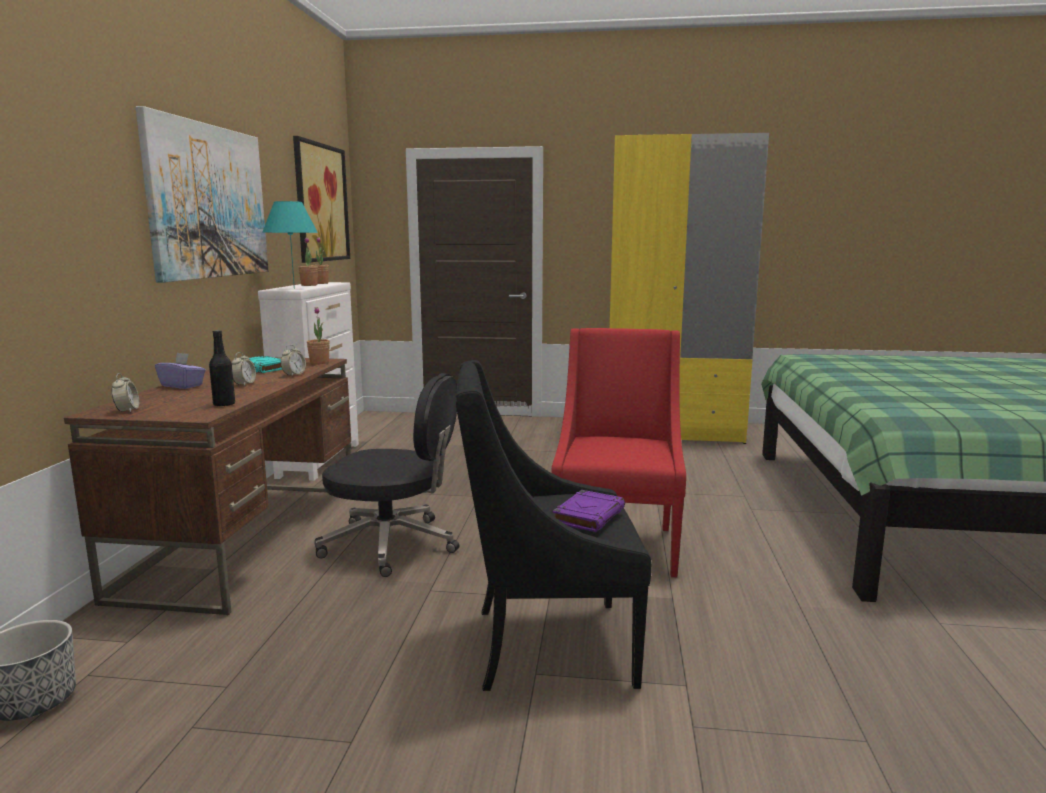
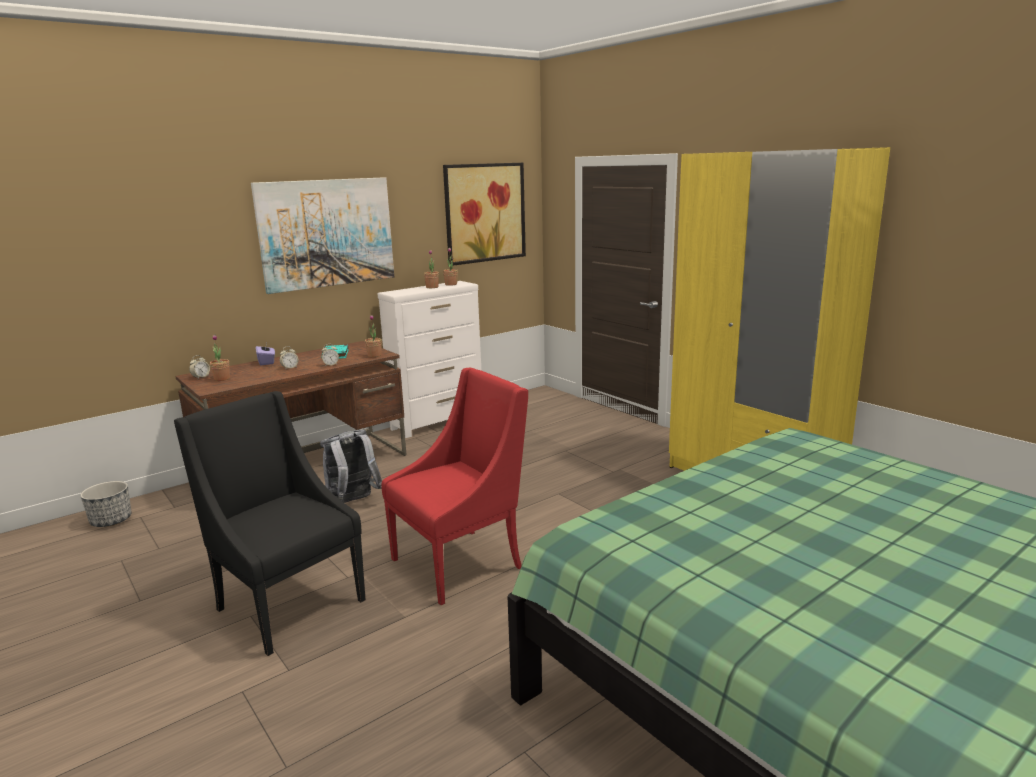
camera: 45 degrees right, 5 degrees up
black bottle [209,330,235,407] -> none
turquoise table lamp [262,201,318,289] -> none
black office chair [314,373,460,577] -> grey backpack [320,430,382,503]
purple book [553,490,625,532] -> none
none -> potted plant [210,334,230,381]

